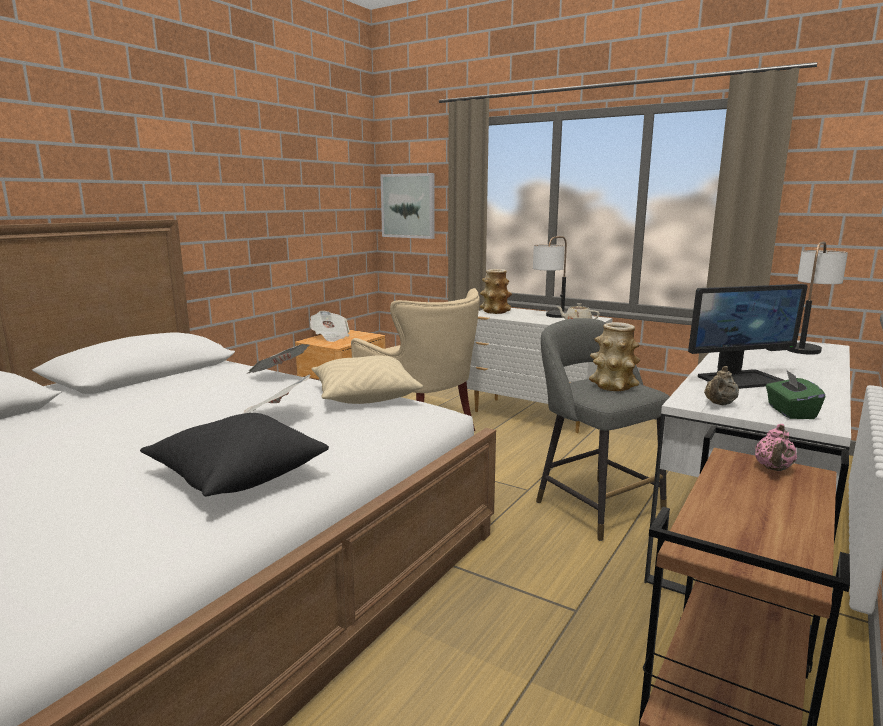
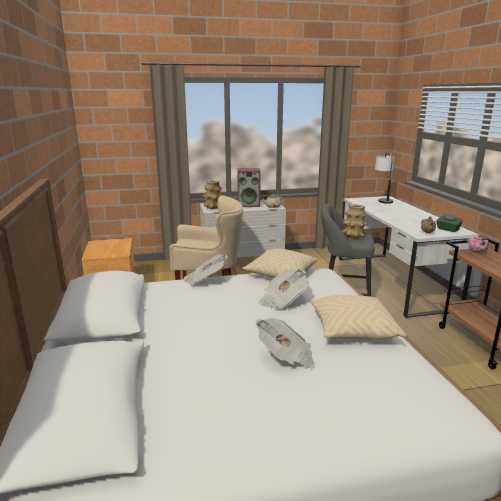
camera: 45 degrees left, 5 degrees up
black pillow [140,413,329,497] -> beige pillow [310,295,406,340]
newspaper [310,311,350,342] -> newspaper moved to [255,318,315,368]
picture [380,173,435,239] -> none
table lamp [533,236,567,318] -> speaker [237,168,261,207]
monitor [688,284,808,389] -> none

